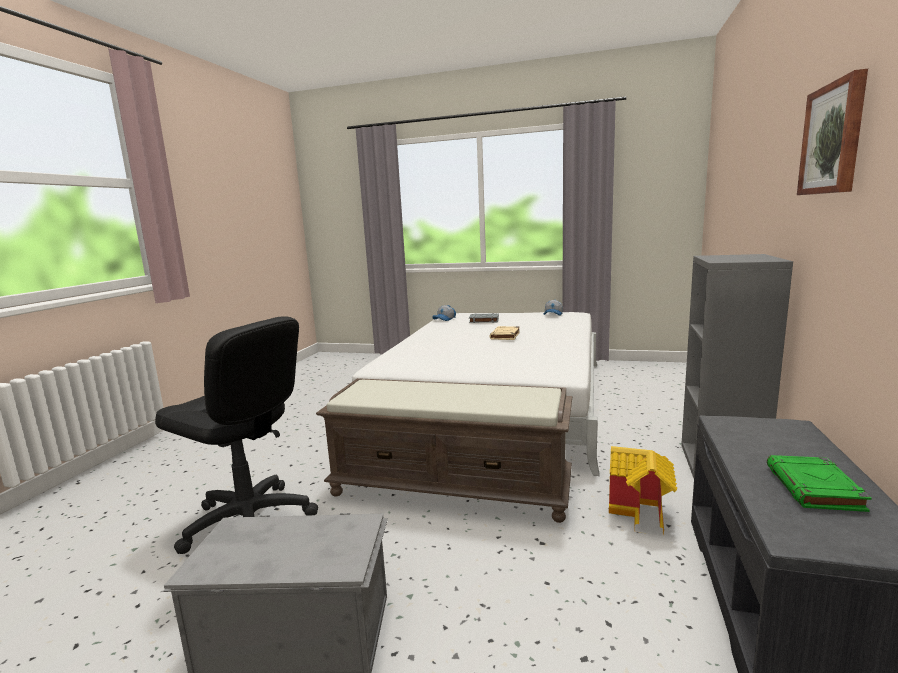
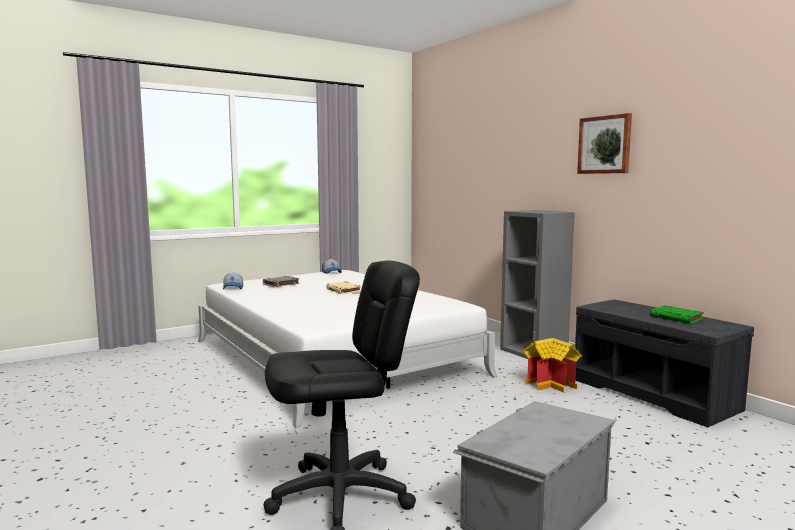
camera: 50 degrees left, 5 degrees down
brown bench [316,378,572,523] -> none

